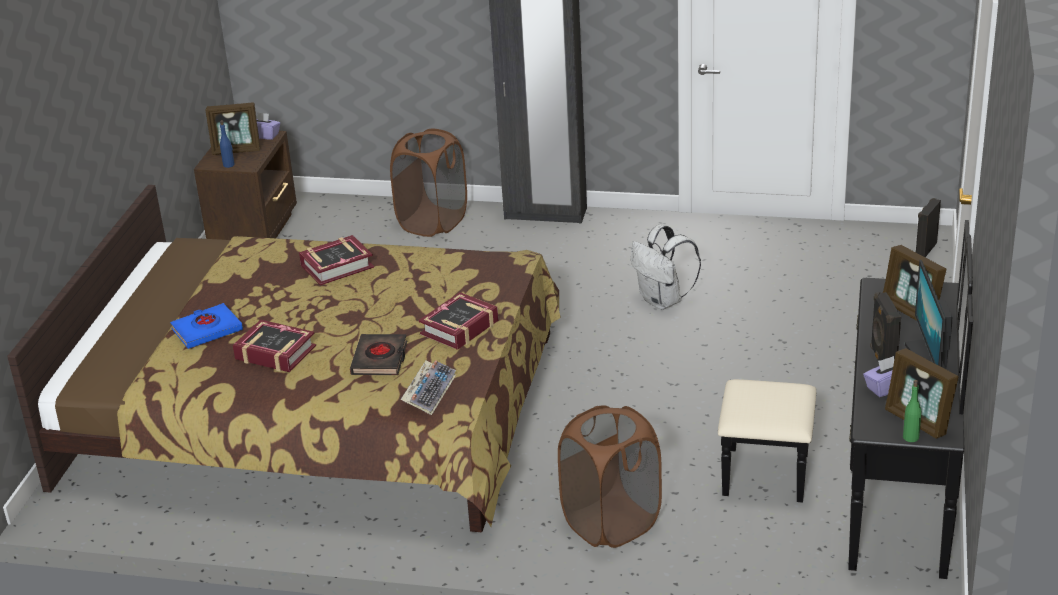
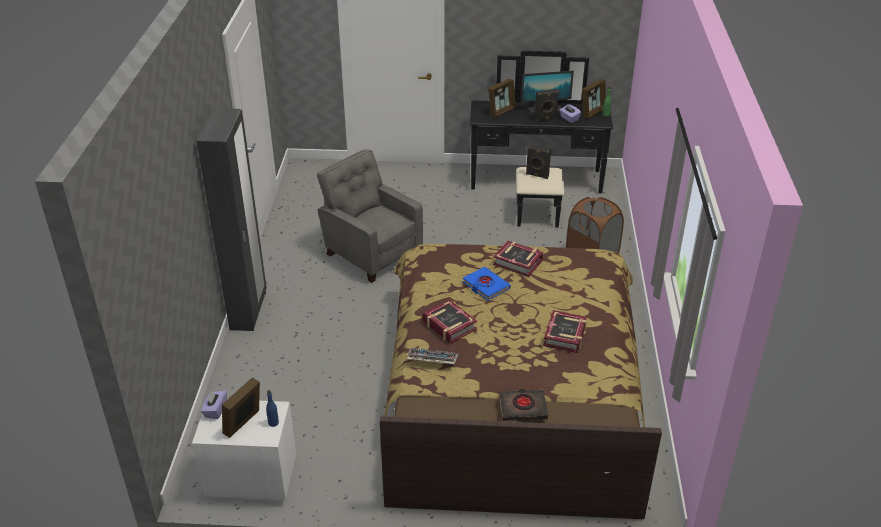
camera: 100 degrees left, 5 degrees up
blue book [170,303,243,349] -> blue book moved to [463,267,511,300]
brown nightstand [194,131,297,240] -> white nightstand [192,401,296,502]
picture frame [205,102,260,155] -> picture frame turned 135 degrees counterclockwise [222,377,260,438]
black book [350,334,407,375] -> black book moved to [499,389,548,421]
brown laundry basket [390,129,467,237] -> none
keyboard [400,360,456,415] -> keyboard moved to [407,348,458,364]
white backpack [631,224,701,310] -> grey armchair [317,149,423,283]
black speaker [916,198,941,257] -> black speaker moved to [526,144,551,179]

